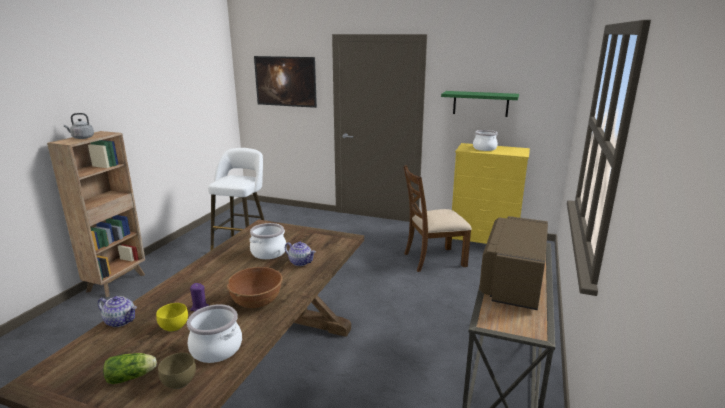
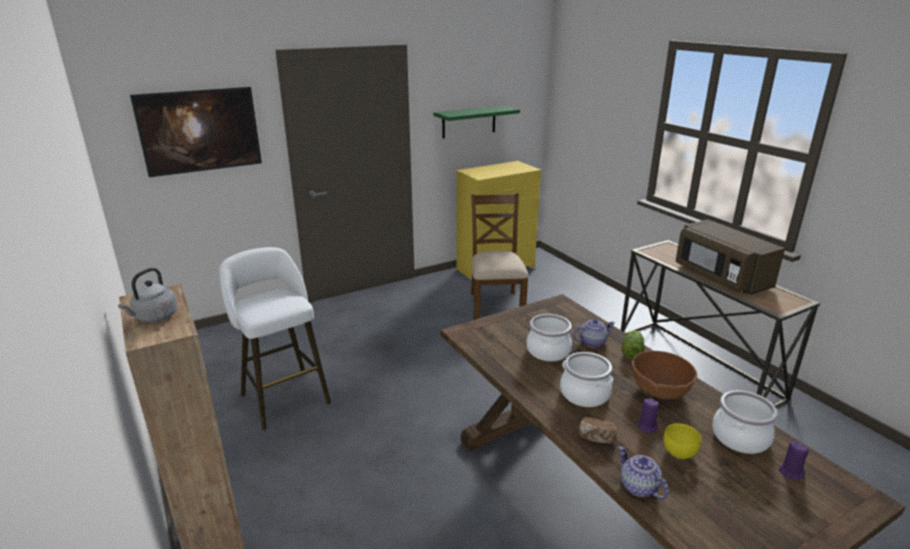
camera: 50 degrees left, 5 degrees up
teapot [98,296,137,327] -> teapot turned 90 degrees counterclockwise [619,446,669,499]
lettuce [103,353,157,384] -> lettuce moved to [622,331,645,359]
brown bowl [158,353,196,389] -> purple candle [779,441,809,480]
brown chair [403,165,472,272] -> brown chair turned 150 degrees clockwise [471,194,529,320]
cooking pot [473,130,498,151] -> cooking pot moved to [560,352,613,407]
none -> bread [579,417,617,444]

